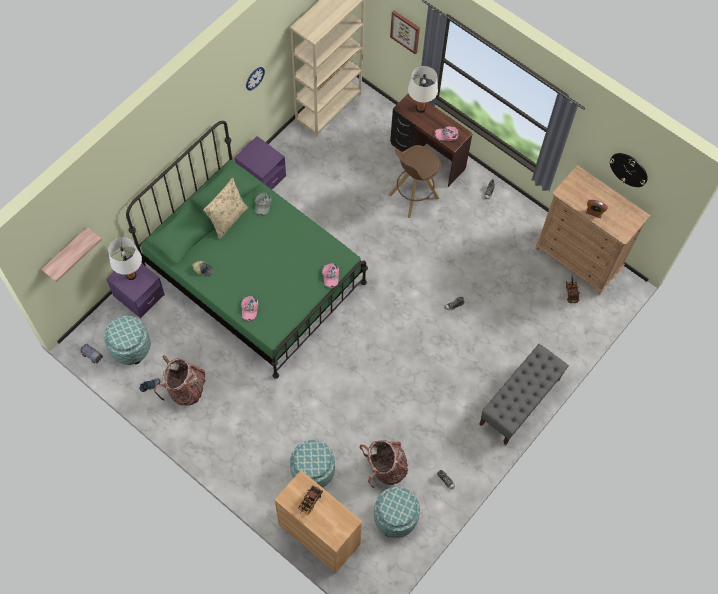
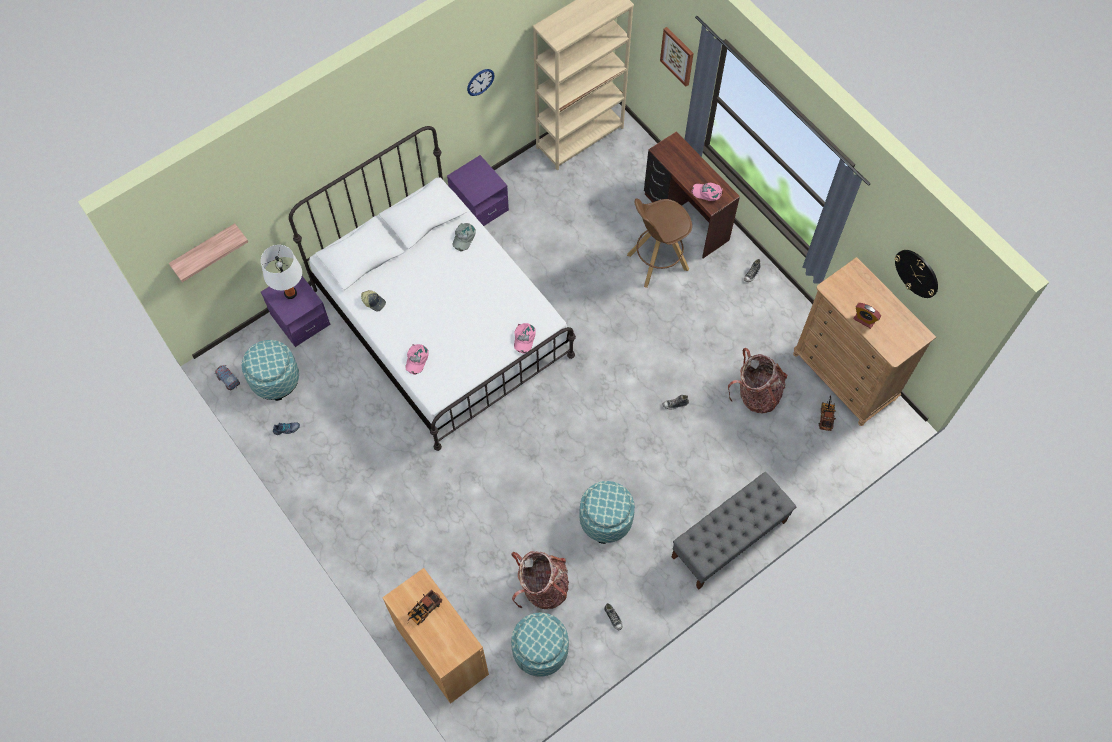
camera: 15 degrees right, 0 degrees up
green bed [126,121,368,379] -> white bed [289,126,576,451]
backpack [154,355,206,406] -> backpack moved to [728,348,787,414]
beige pillow [203,178,248,239] -> none
ottoman [290,440,335,488] -> ottoman moved to [579,481,635,544]
white table lamp [408,66,438,113] -> none

